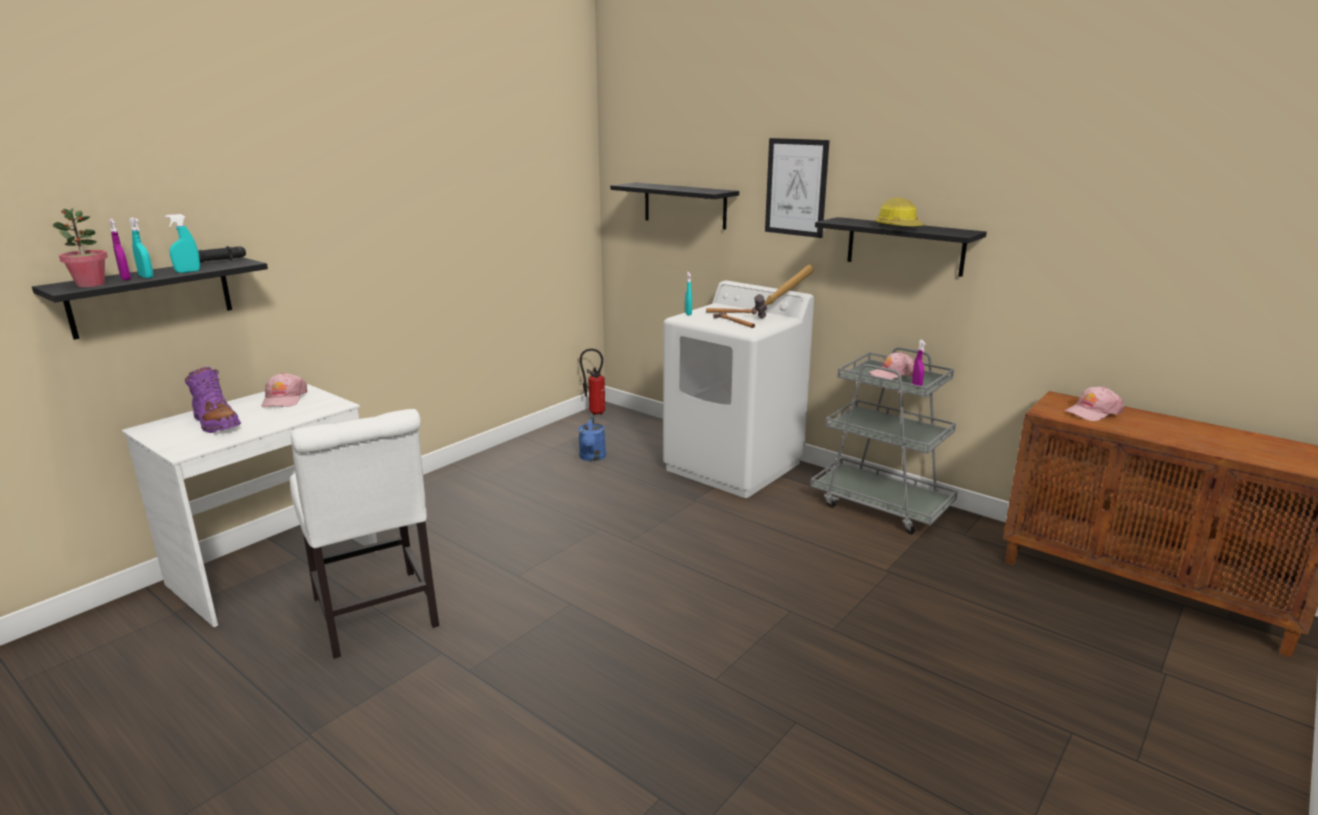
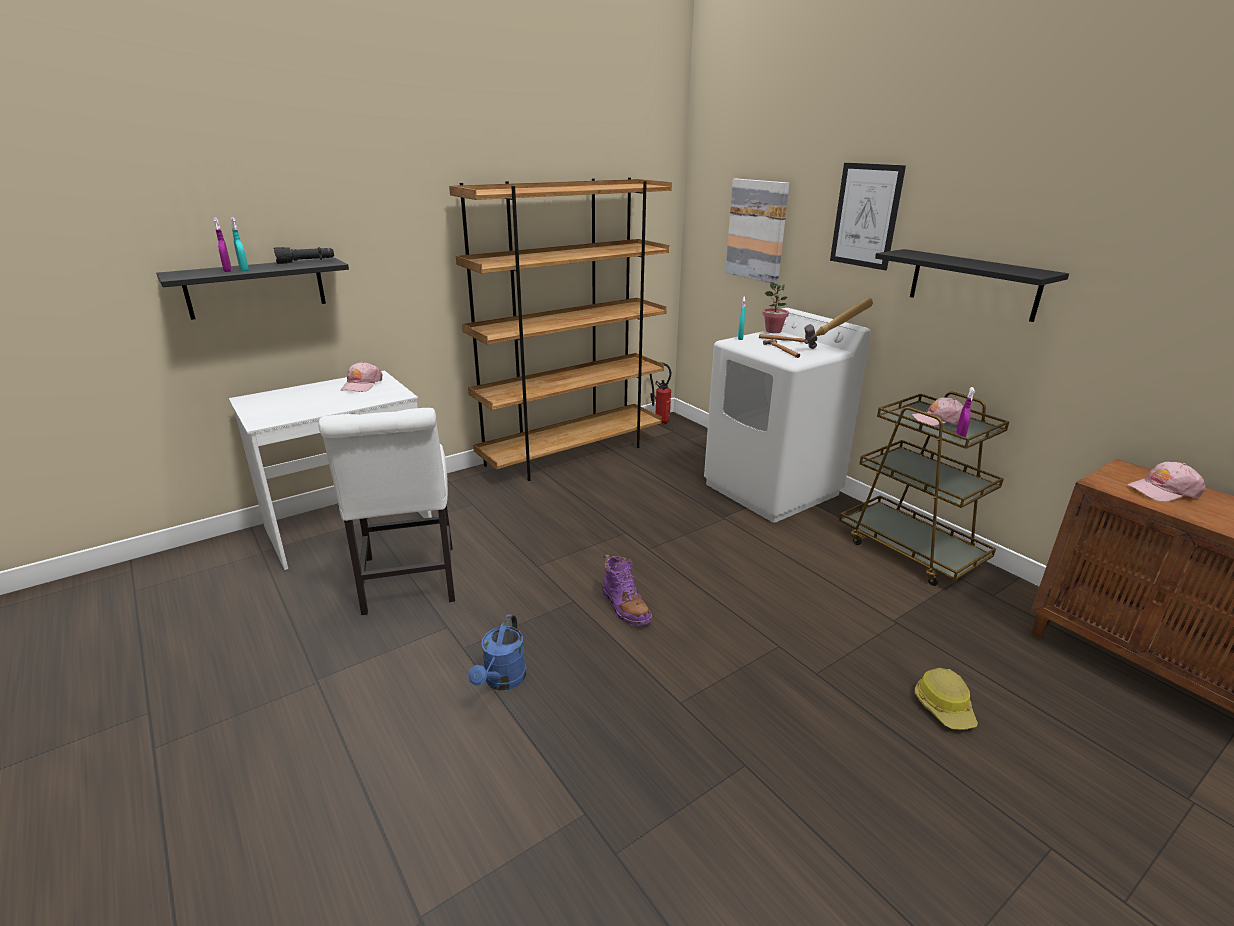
camera: 15 degrees right, 5 degrees up
potted plant [52,208,108,287] -> potted plant moved to [763,282,789,333]
turquoise spray bottle [165,214,200,273] -> none
purple boot [185,367,241,433] -> purple boot moved to [602,554,652,625]
blue watering can [578,415,606,461] -> blue watering can moved to [468,614,526,690]
black shelf [610,183,739,230] -> picture [725,179,789,284]
grey cart [810,347,958,534] -> brown cart [839,391,1009,586]
hard hat [876,197,925,226] -> hard hat moved to [915,668,978,730]
none -> brown bookcase [449,177,672,481]

